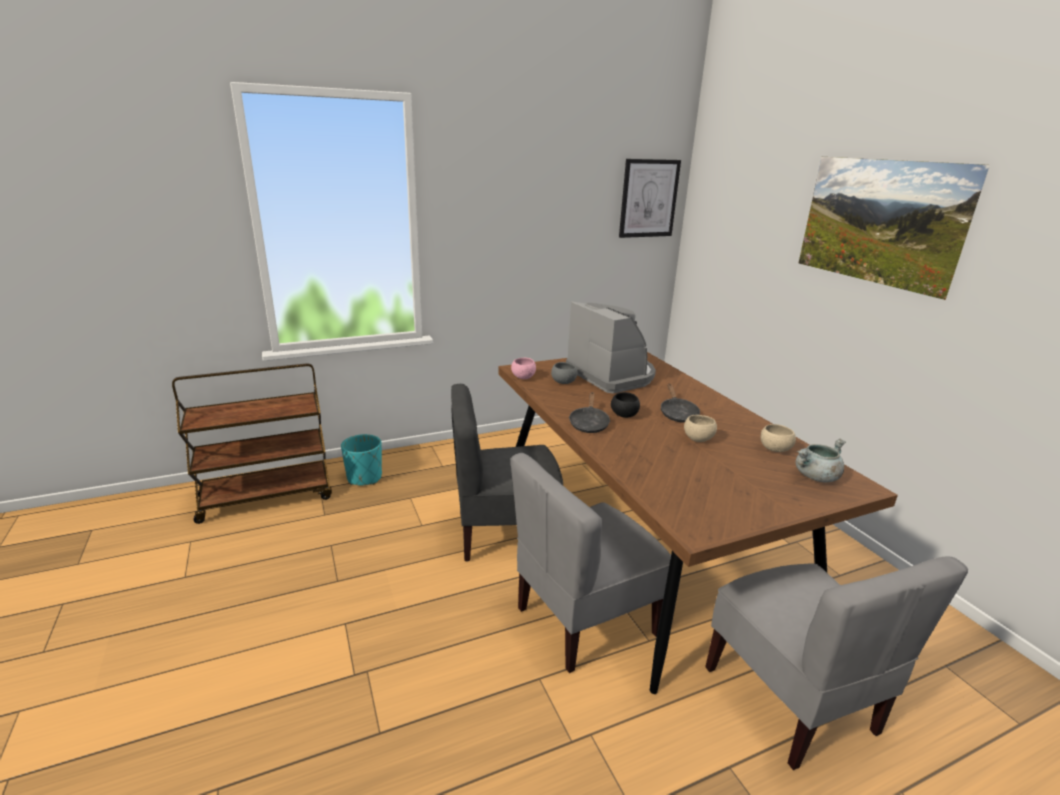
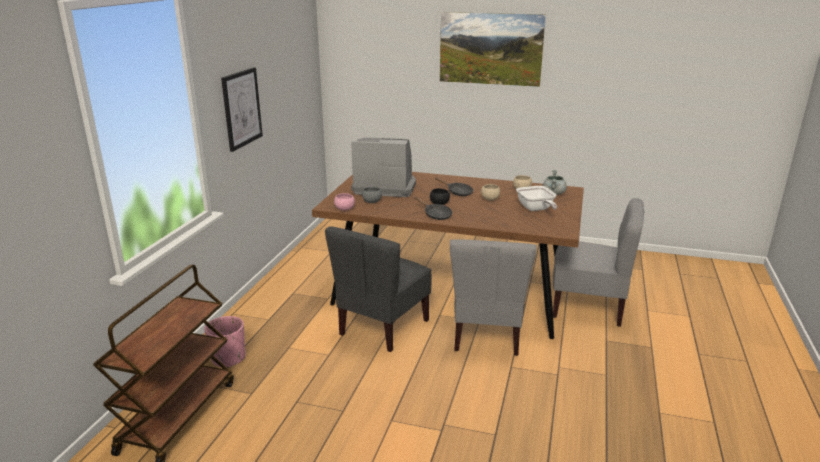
camera: 50 degrees left, 0 degrees up
turquoise planter [341,434,382,485] -> pink planter [204,316,245,368]
picture [619,159,681,238] -> picture moved to [221,67,263,152]
none -> frying pan [516,186,557,211]

